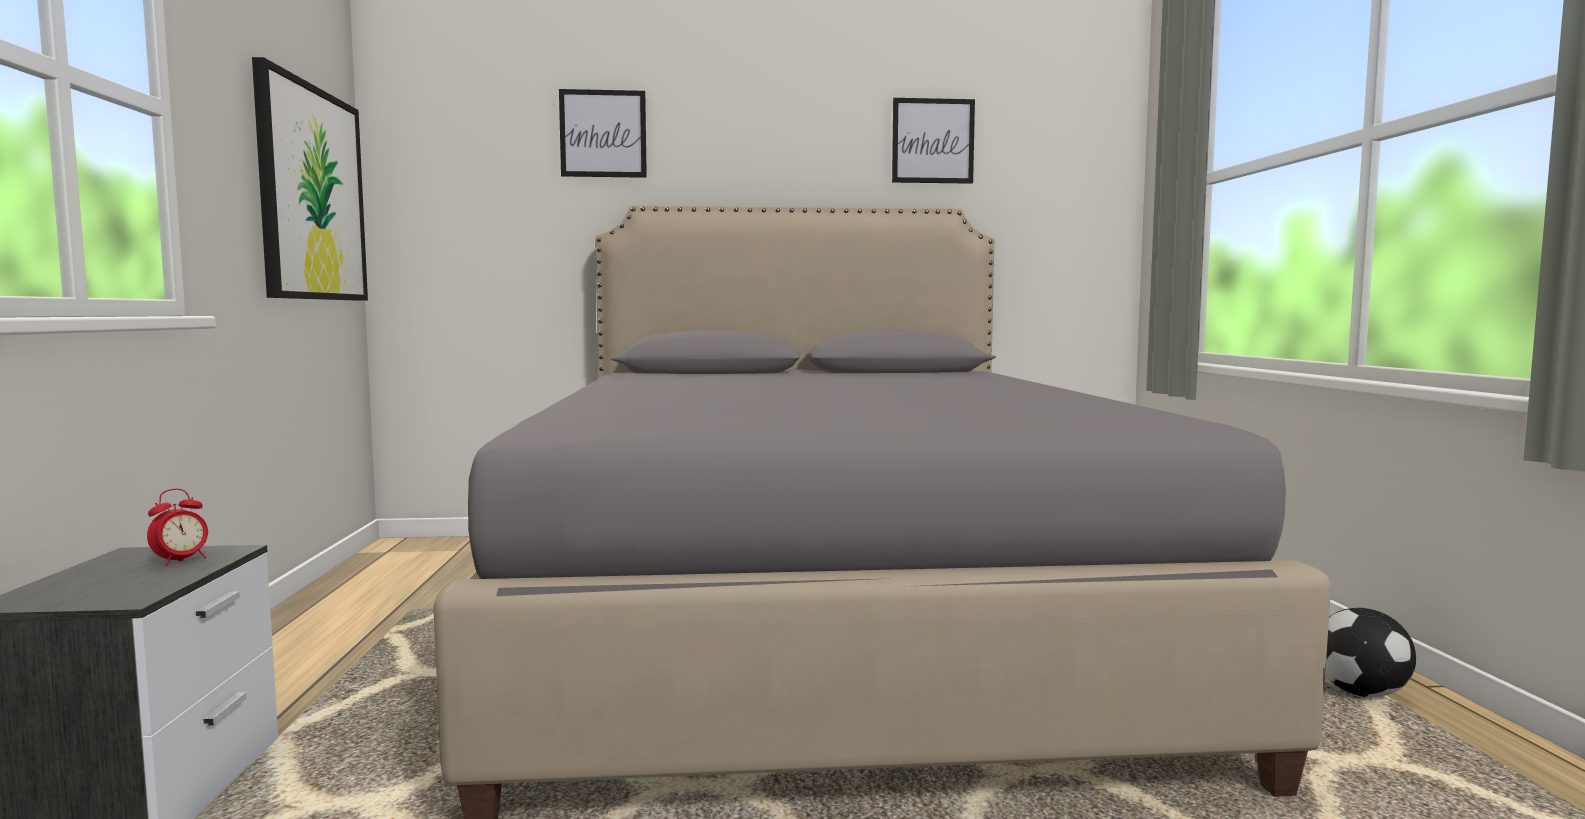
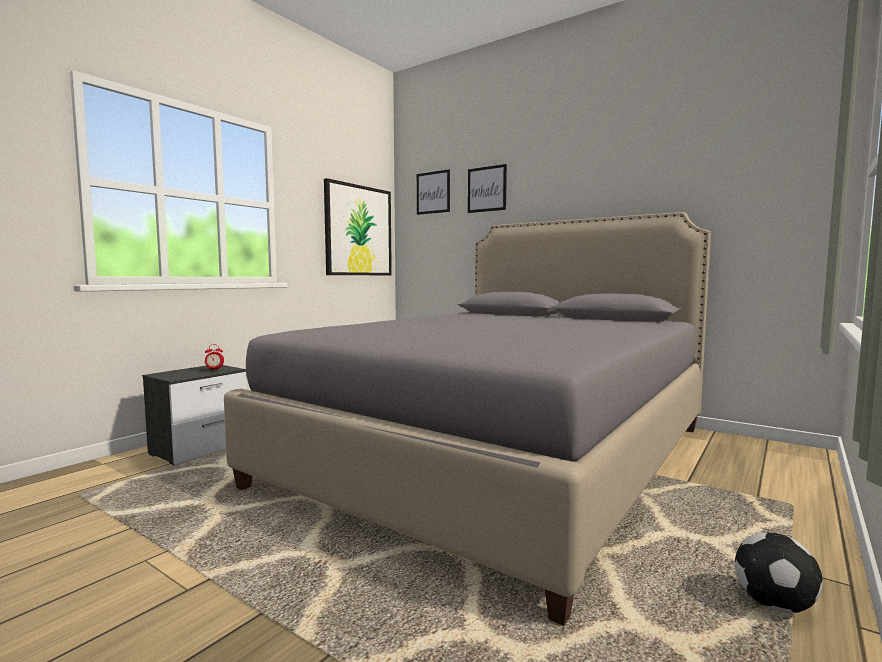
camera: 40 degrees right, 0 degrees up
picture [892,98,975,184] -> picture moved to [417,169,450,215]

